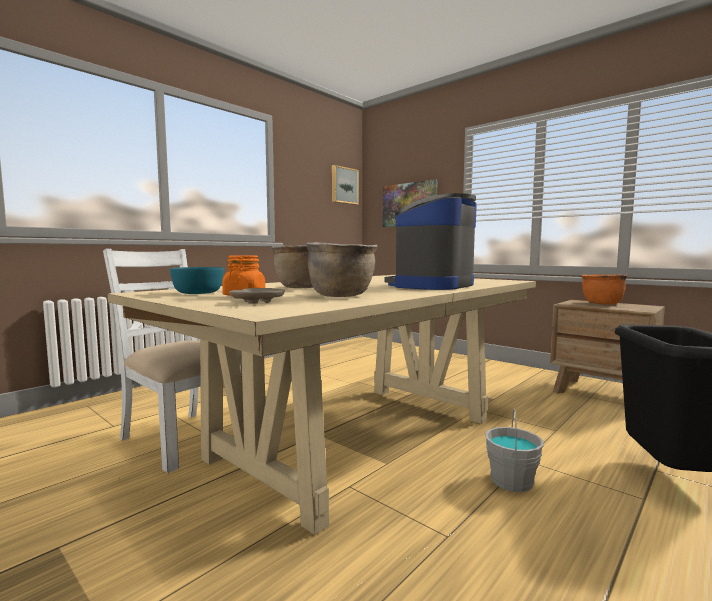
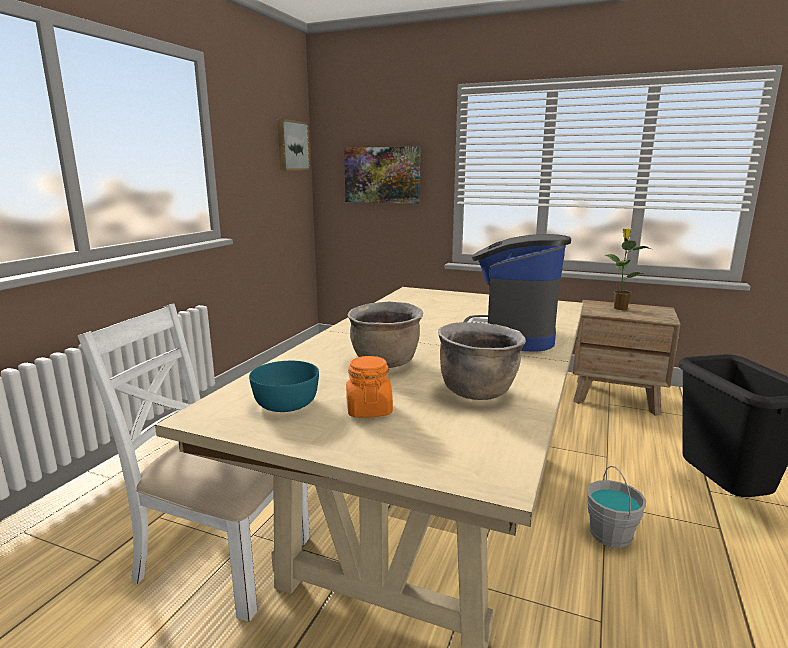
camera: 20 degrees left, 10 degrees up
beige plate [229,288,285,304] -> none
orange cooking pot [581,274,628,305] -> potted plant [605,228,651,310]

